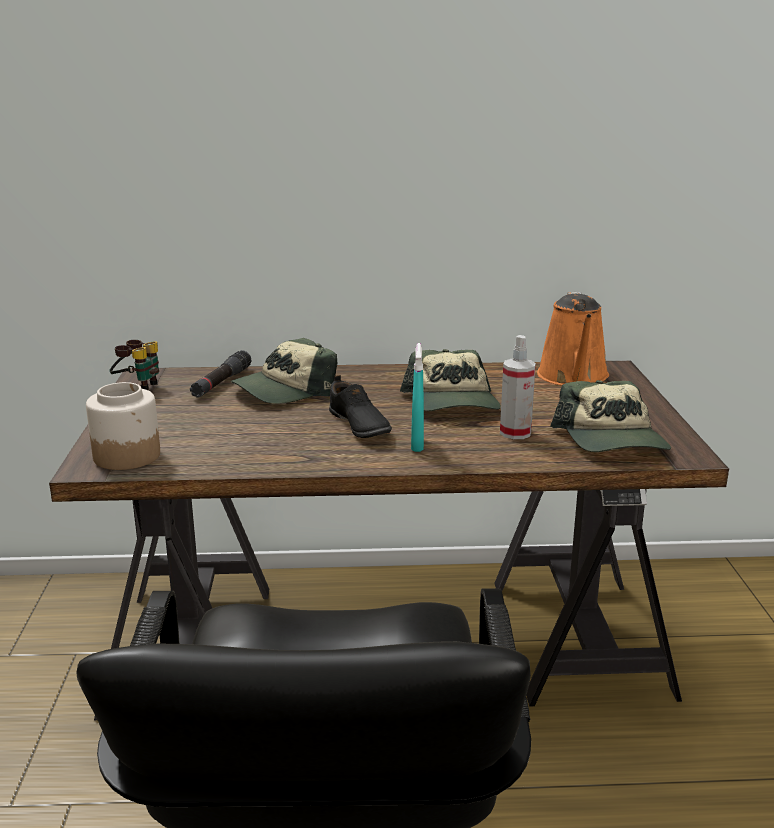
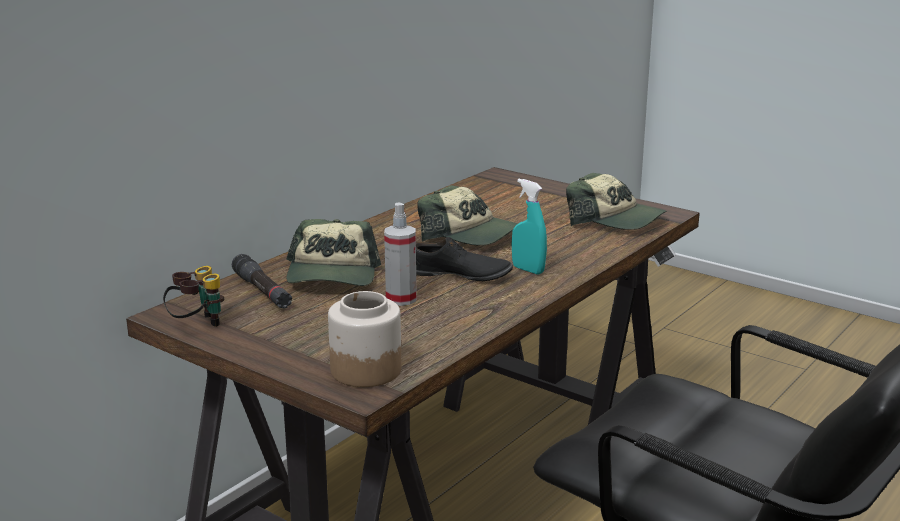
camera: 50 degrees left, 0 degrees up
spray bottle [500,335,536,439] -> spray bottle moved to [384,203,417,306]
orange watering can [537,292,609,386] -> none

